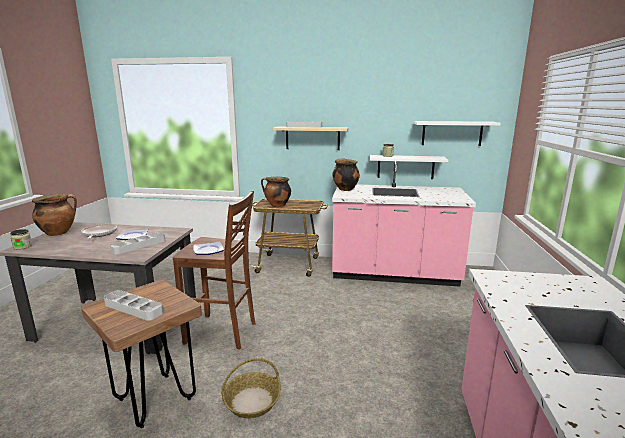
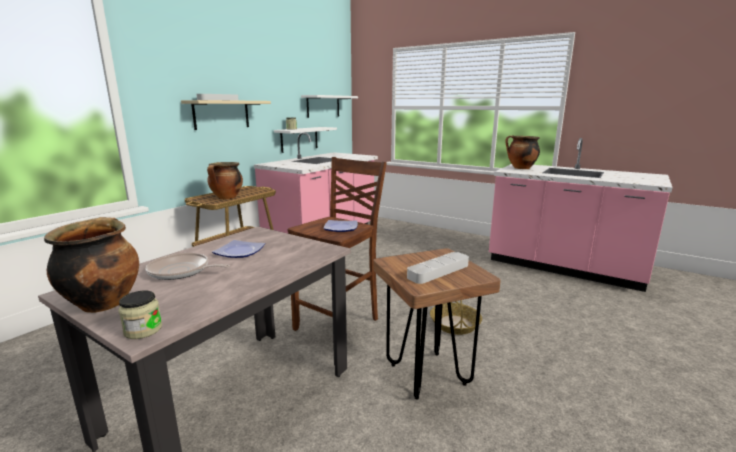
camera: 65 degrees left, 0 degrees up
grey tray [110,232,165,254] -> none
cooking pot [332,158,360,191] -> cooking pot moved to [505,135,540,169]

